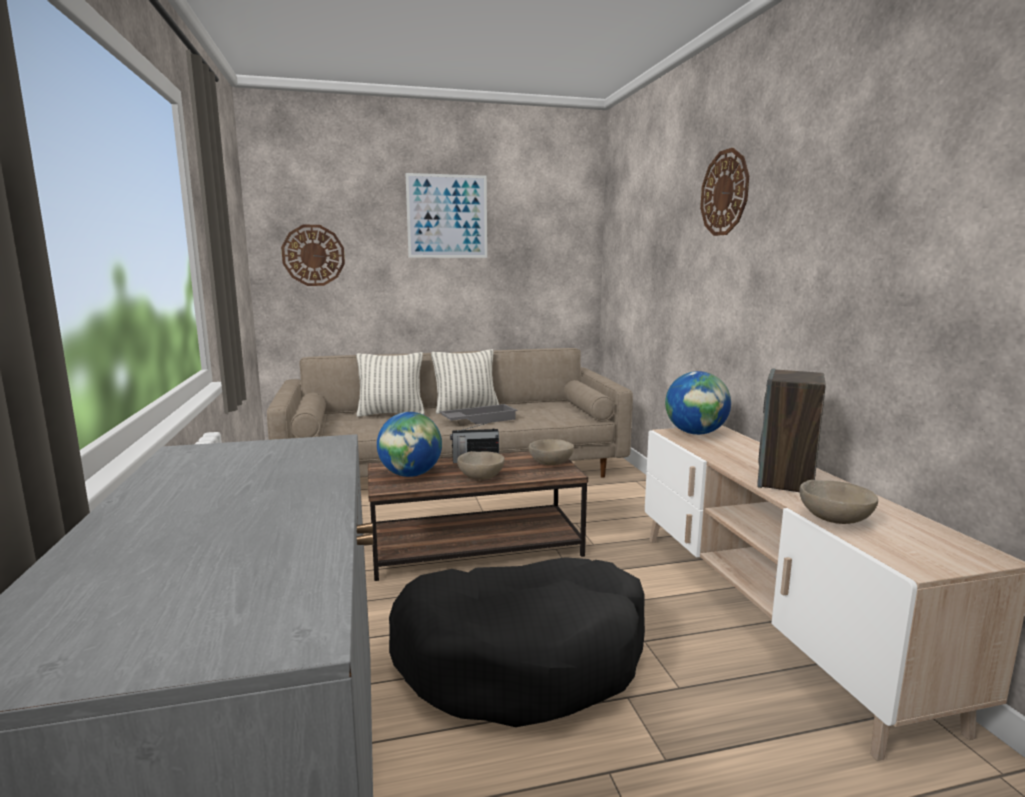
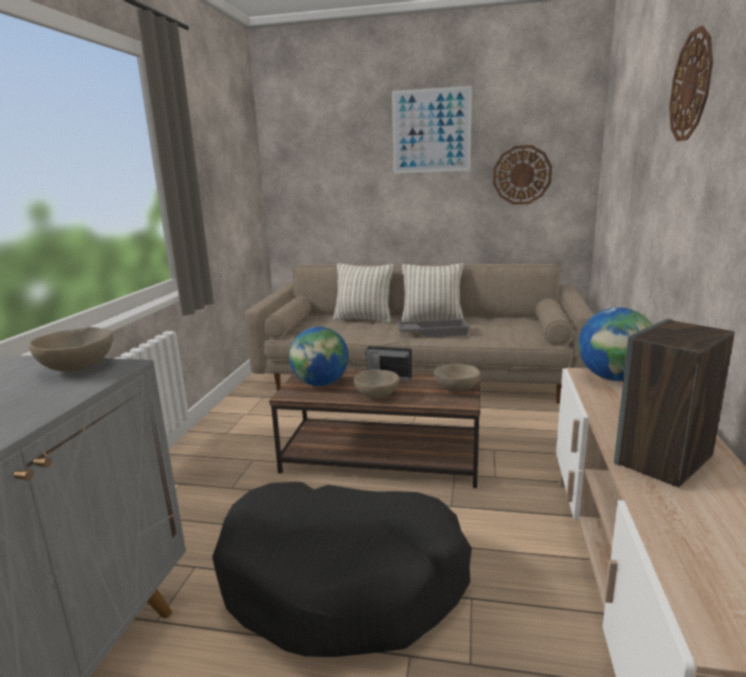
camera: 25 degrees right, 5 degrees up
wall clock [281,225,345,286] -> wall clock moved to [493,145,552,205]
beige bowl [799,480,878,524] -> beige bowl moved to [29,327,113,371]

